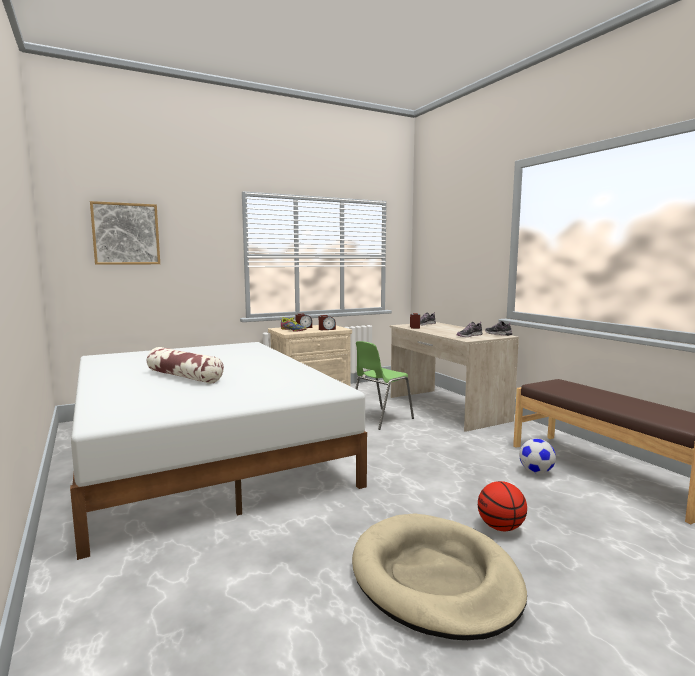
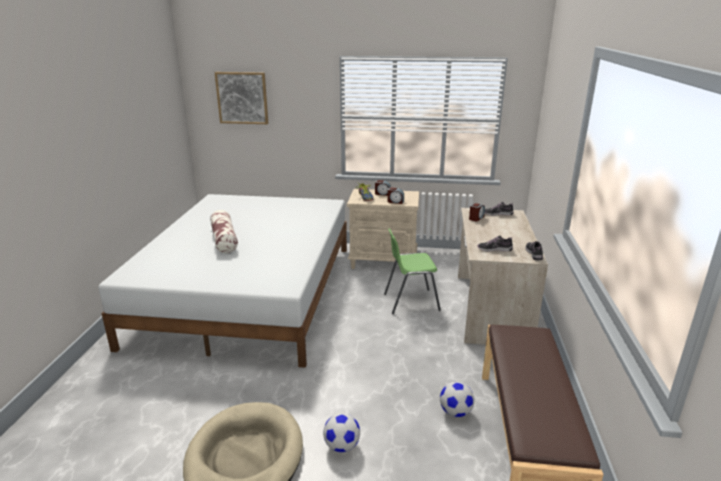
camera: 35 degrees right, 15 degrees up
basketball [478,481,527,531] -> football [323,413,360,452]

